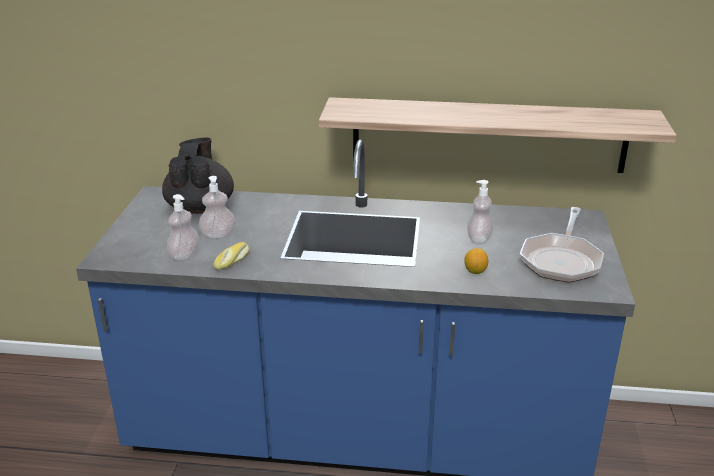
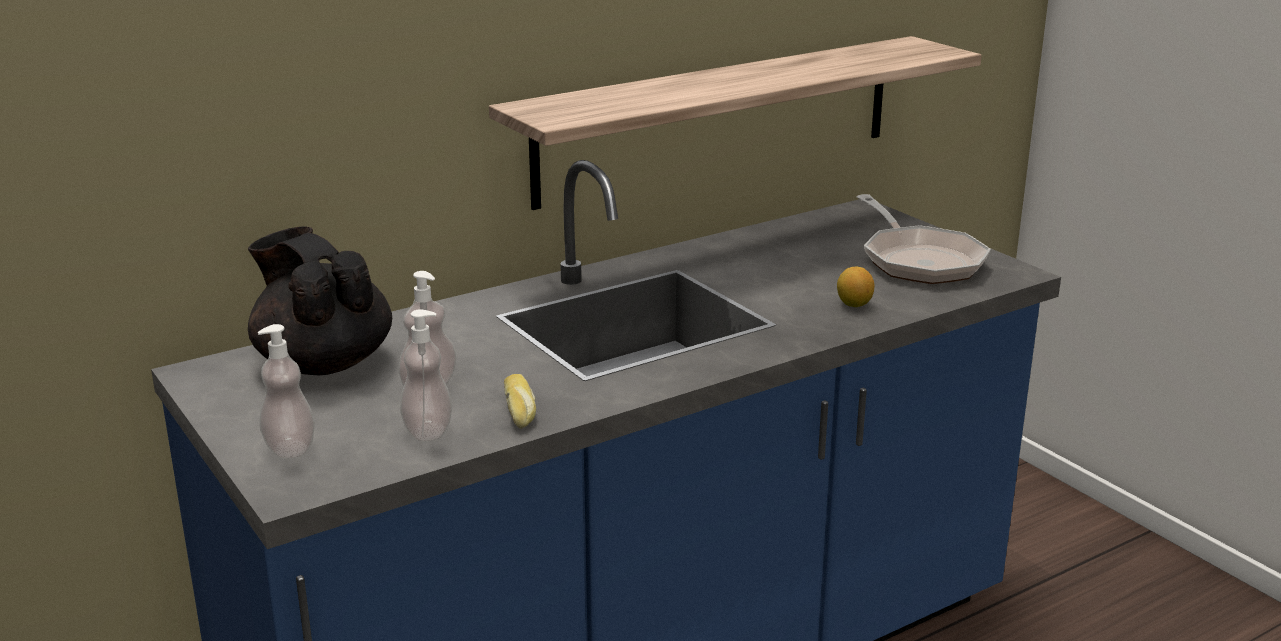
camera: 40 degrees left, 5 degrees down
soap dispenser [467,180,493,244] -> soap dispenser moved to [258,324,315,459]

